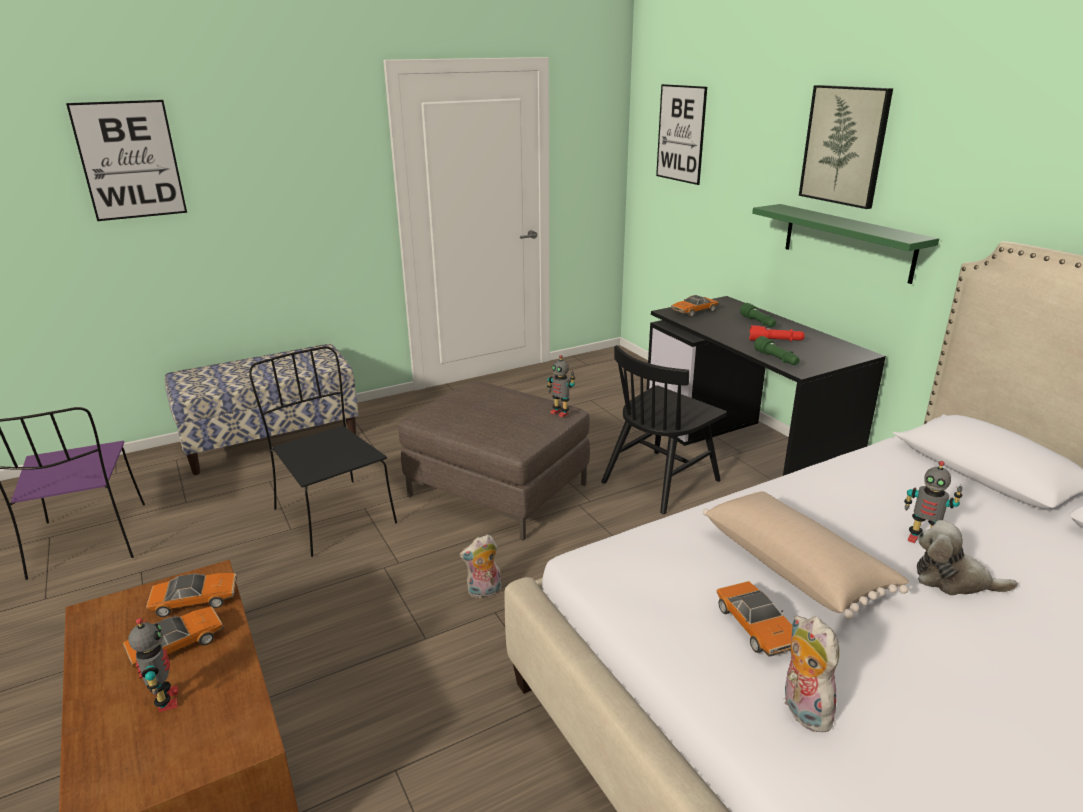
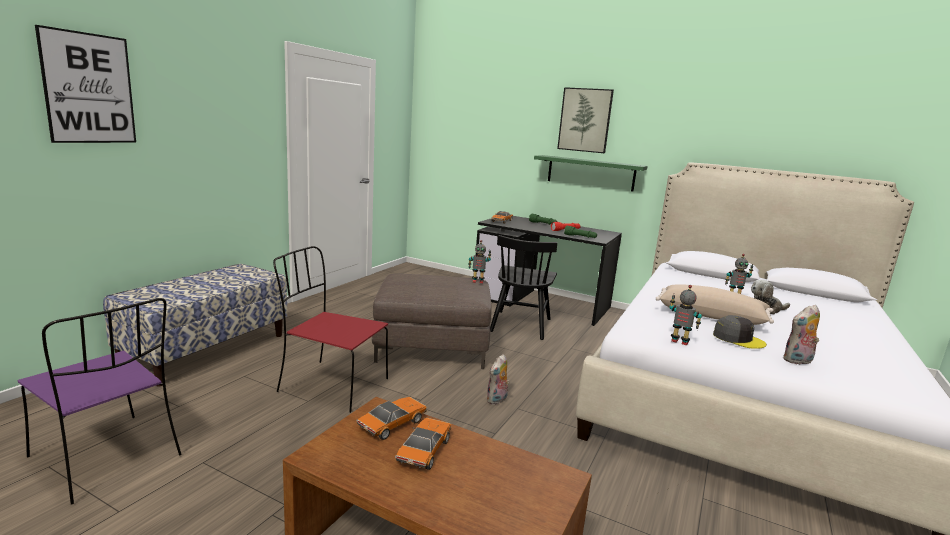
camera: 35 degrees left, 10 degrees down
toy robot [128,618,178,712] -> toy robot moved to [669,285,702,345]
black chair [249,346,397,557] -> red chair [273,246,388,413]
picture [656,84,707,185] -> none
toy car [716,581,792,657] -> grey cap [713,315,767,349]
plush toy [785,616,839,732] -> plush toy turned 60 degrees counterclockwise [783,305,820,365]

